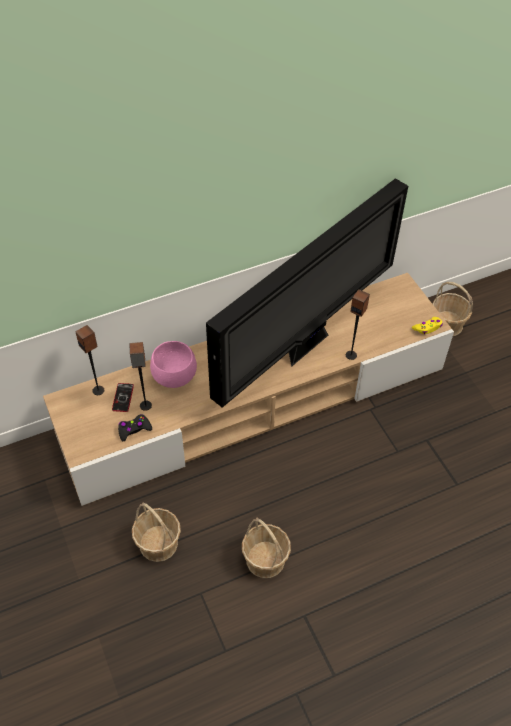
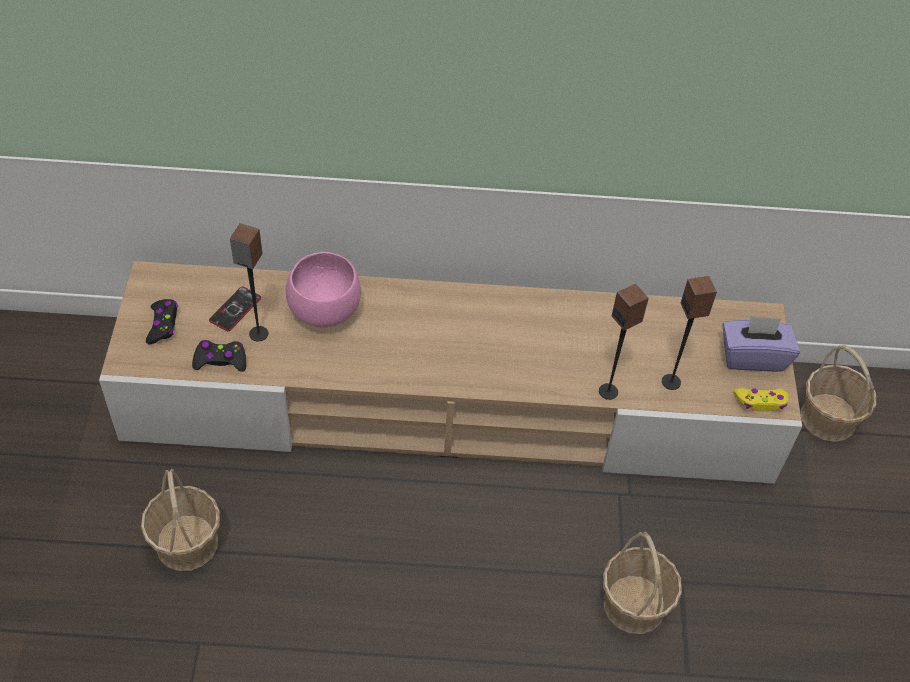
camera: 25 degrees right, 0 degrees up
speaker [76,325,104,395] -> speaker moved to [662,276,717,390]
television [206,178,408,408] -> none
basket [242,518,291,578] -> basket moved to [603,532,682,634]
none -> black game controller [146,299,178,344]
none -> purple tissue box [722,315,800,372]

